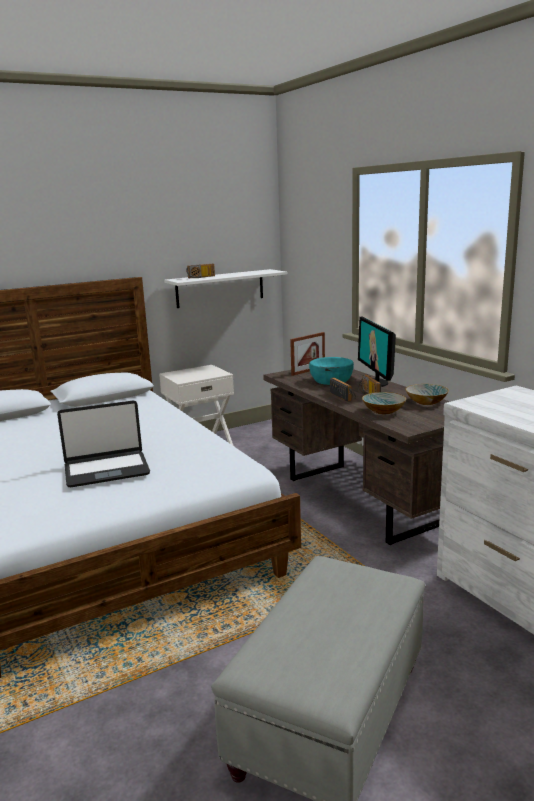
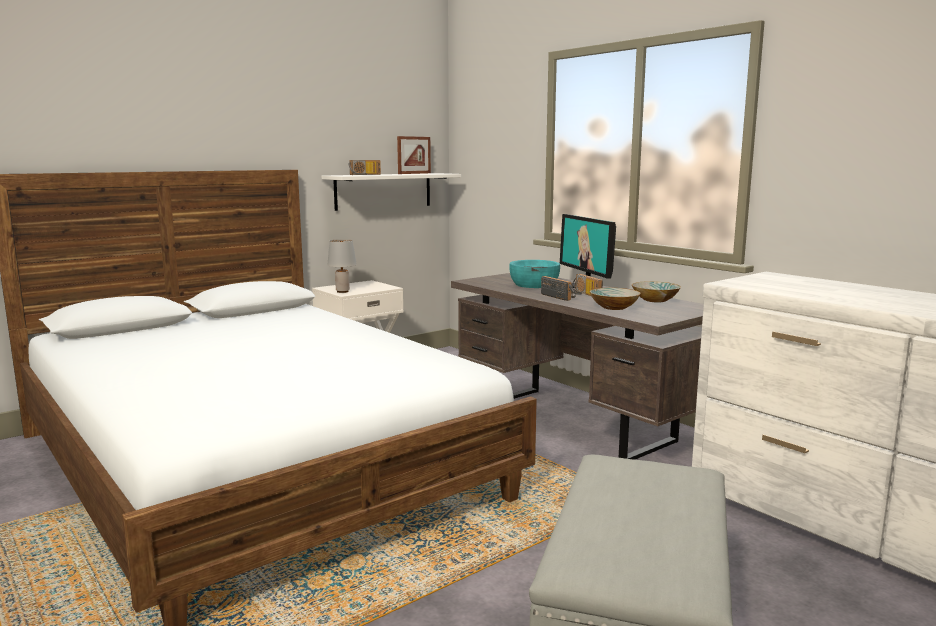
camera: 10 degrees left, 5 degrees down
laptop [57,400,150,487] -> none
picture frame [290,332,325,376] -> picture frame moved to [397,136,431,174]
none -> grey table lamp [327,239,357,293]

